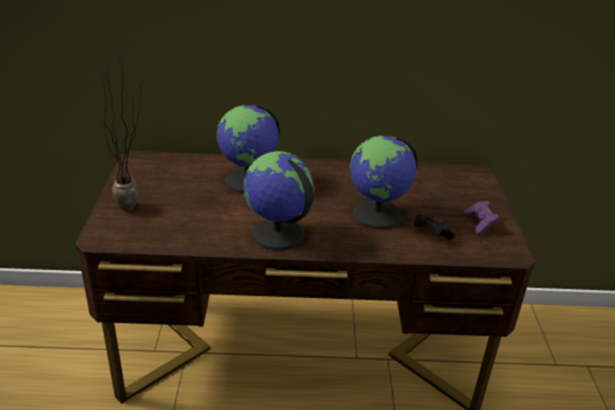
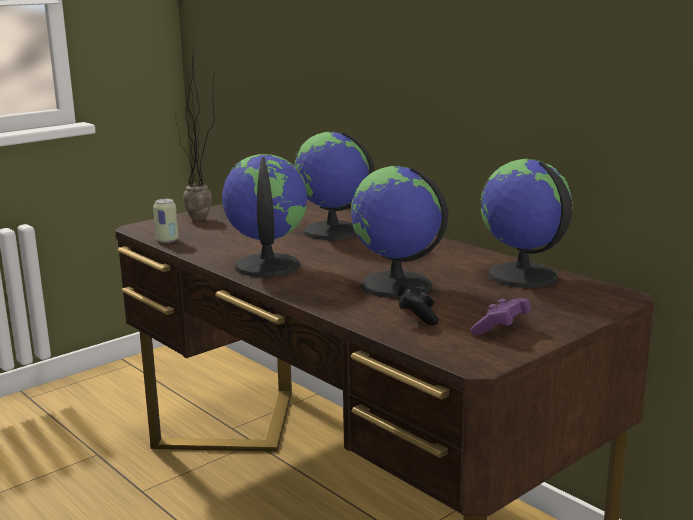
camera: 50 degrees right, 15 degrees down
none -> can [153,199,178,243]
none -> globe [481,159,573,288]

